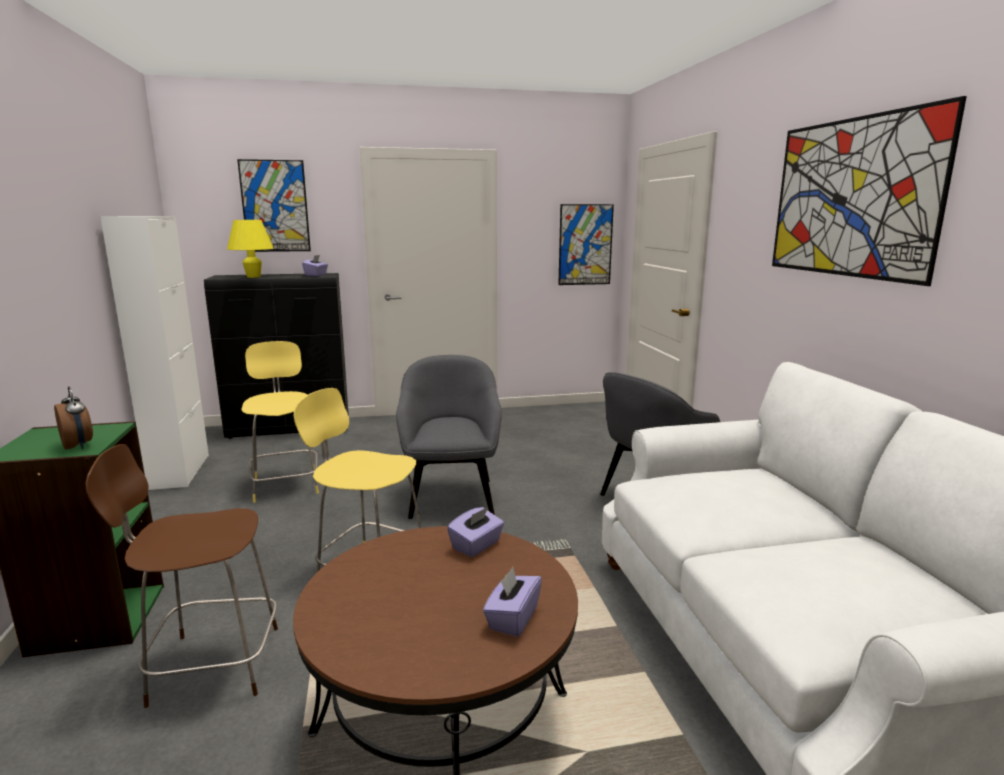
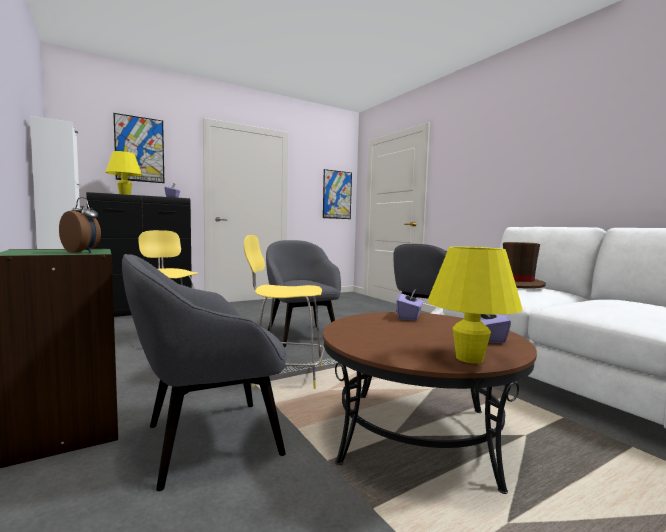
camera: 20 degrees left, 10 degrees down
brown stool [85,444,278,708] -> grey armchair [122,254,287,491]
picture [772,96,967,286] -> none
none -> yellow table lamp [428,247,522,364]
none -> brown hat [503,242,546,289]

